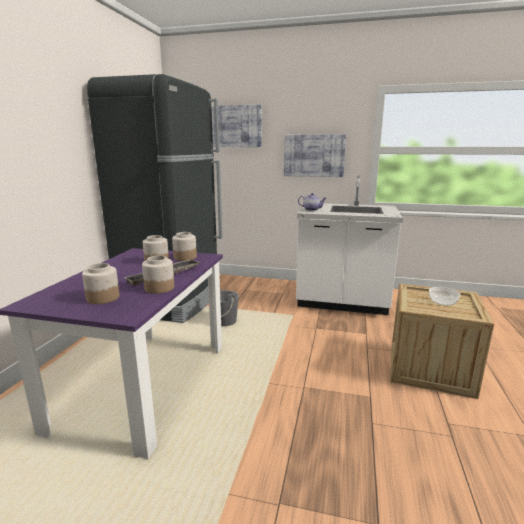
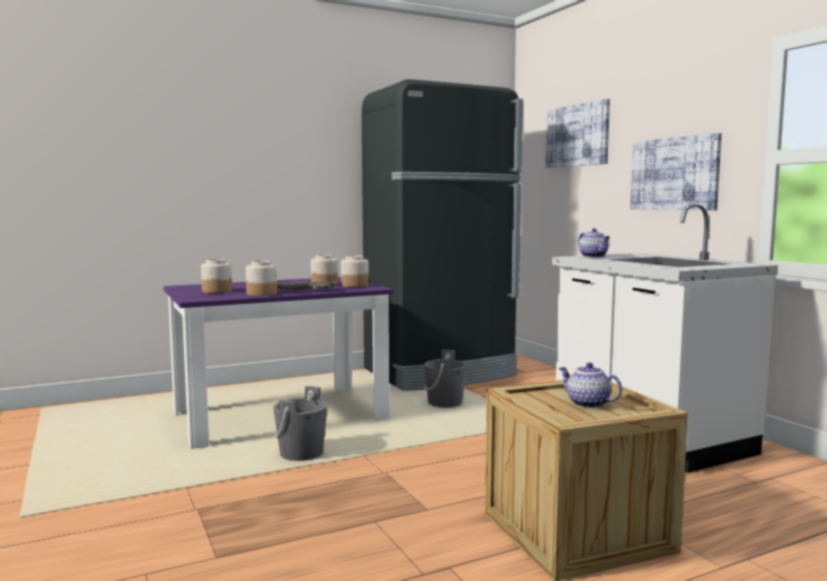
camera: 50 degrees right, 10 degrees down
bowl [429,287,460,306] -> teapot [559,363,622,408]
none -> grey bucket [273,386,328,461]

